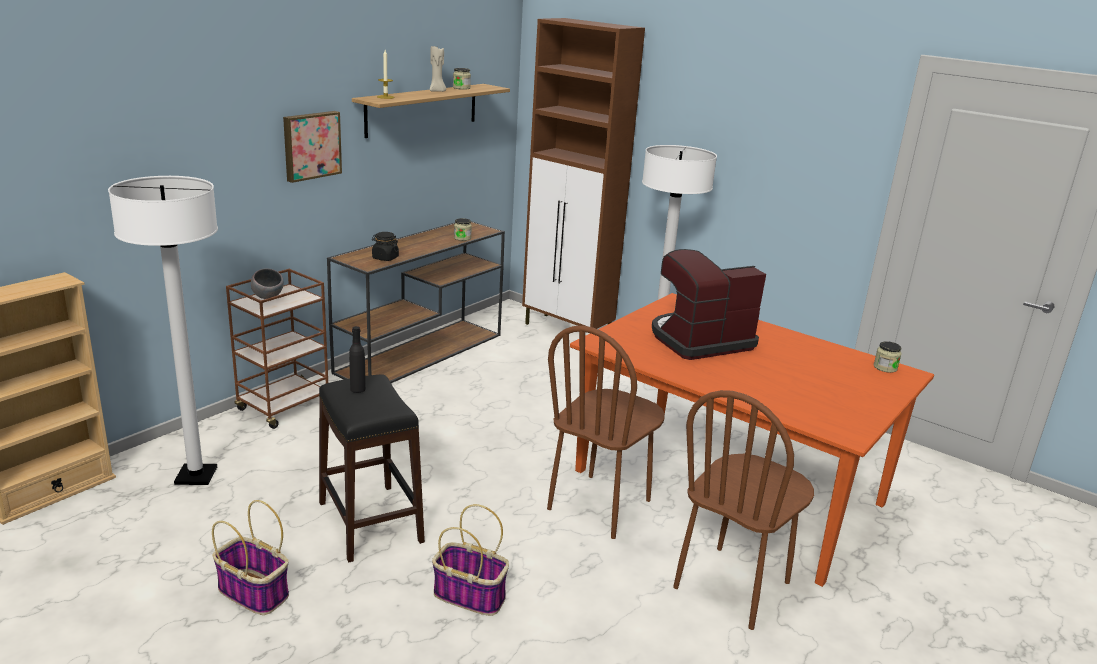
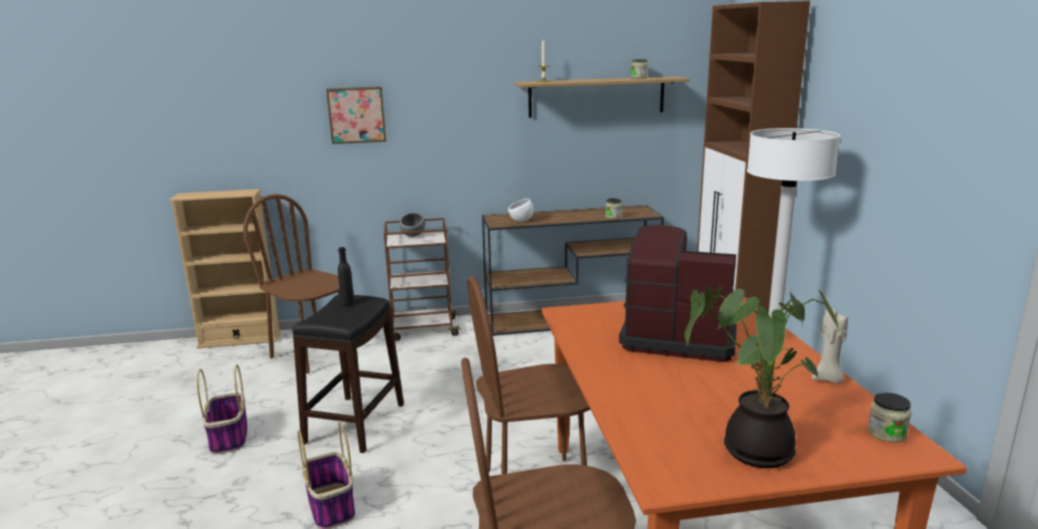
camera: 45 degrees right, 5 degrees down
white floor lamp [108,176,218,485] -> brown chair [243,194,340,374]
picture [283,111,342,183] -> picture moved to [326,87,386,144]
black jar [372,232,399,261] -> white bowl [508,199,534,222]
beige candle [430,44,446,92] -> beige candle moved to [812,309,848,383]
none -> potted plant [685,287,839,468]

